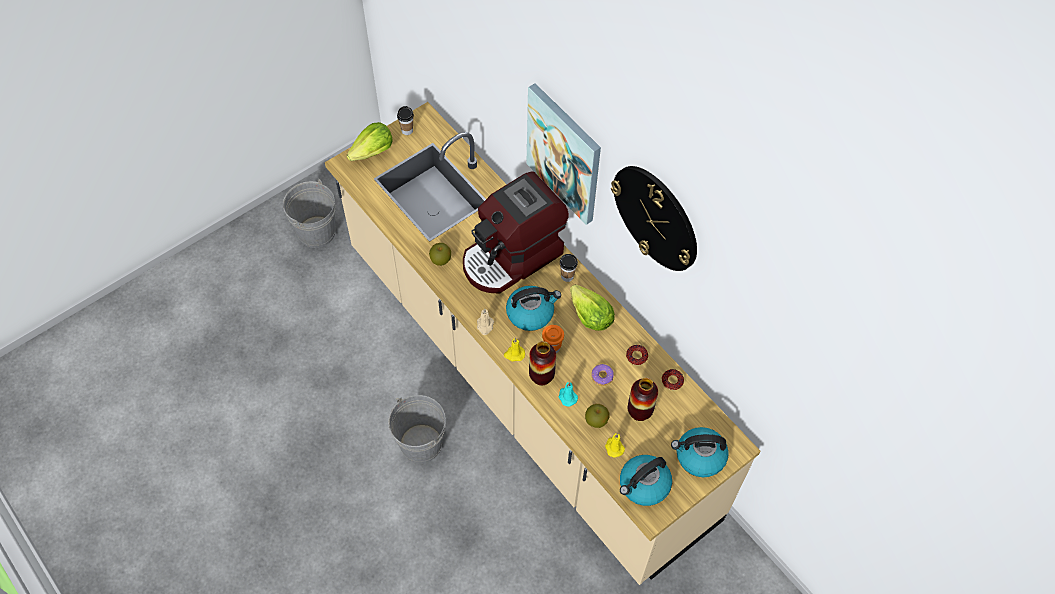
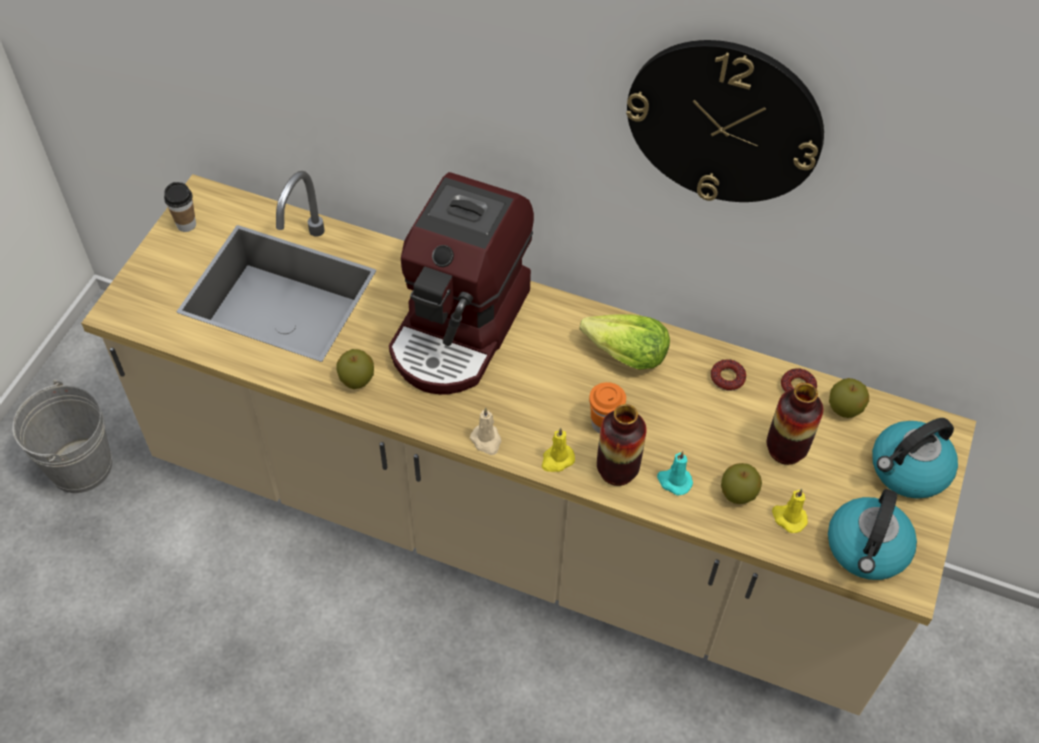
camera: 30 degrees left, 5 degrees down
lettuce [346,122,393,161] -> none
grey bucket [388,395,446,463] -> none
kettle [506,286,561,331] -> none
picture [526,83,601,225] -> none
cup [560,254,578,282] -> none
donut [592,364,614,386] -> none
none -> apple [829,378,869,418]

